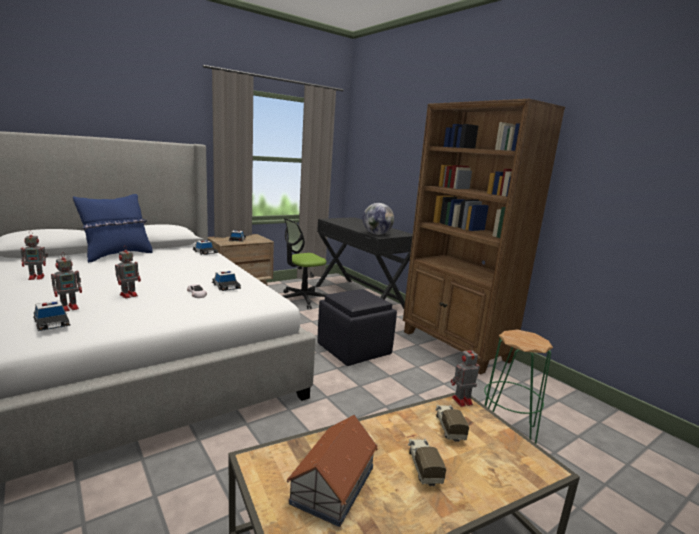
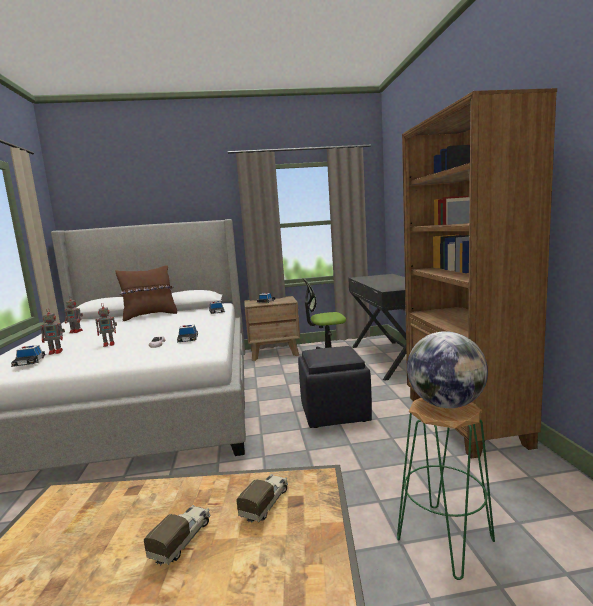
camera: 30 degrees right, 5 degrees down
blue pillow [73,194,153,263] -> brown pillow [115,265,177,321]
toy house [287,415,378,527] -> none
globe [363,203,394,235] -> globe moved to [407,331,488,408]
toy robot [451,346,479,407] -> none

